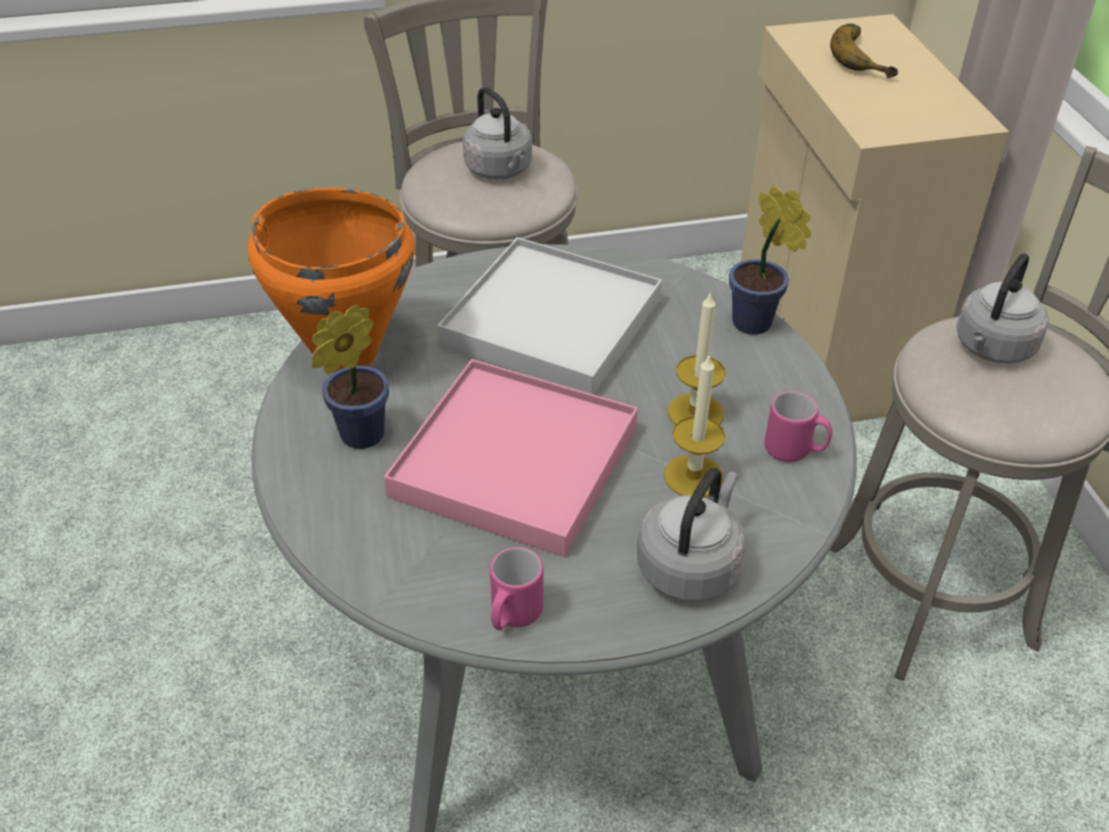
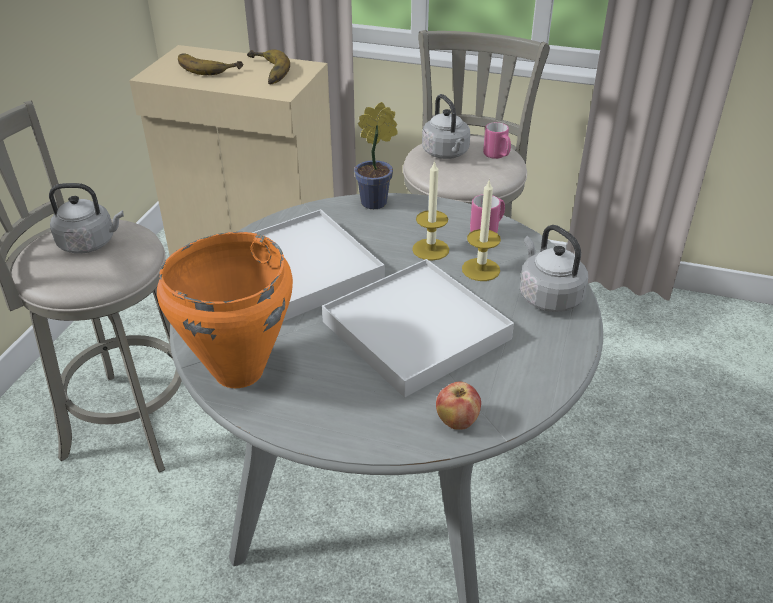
camera: 60 degrees left, 5 degrees down
potted plant [312,305,389,449] -> none
pink tray [384,359,638,557] -> white tray [322,259,514,398]
pink mug [490,547,543,630] -> pink mug moved to [483,122,511,159]
none -> banana [247,50,290,84]
none -> apple [436,382,481,430]

